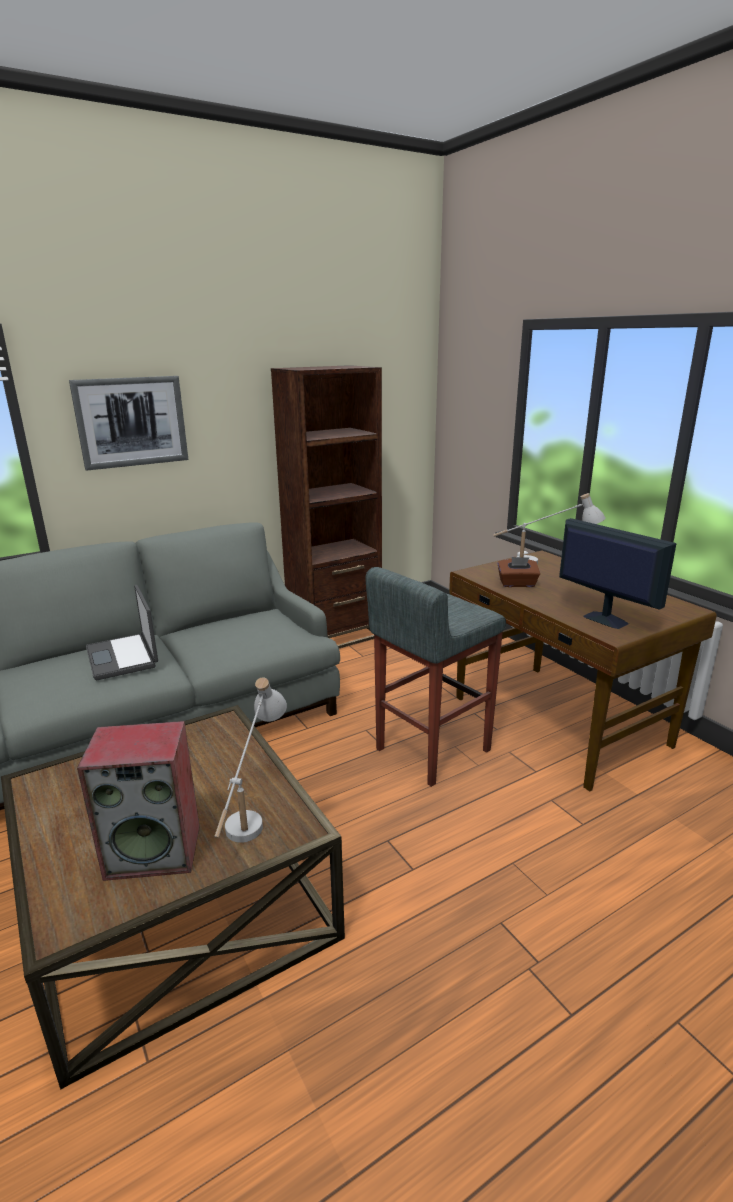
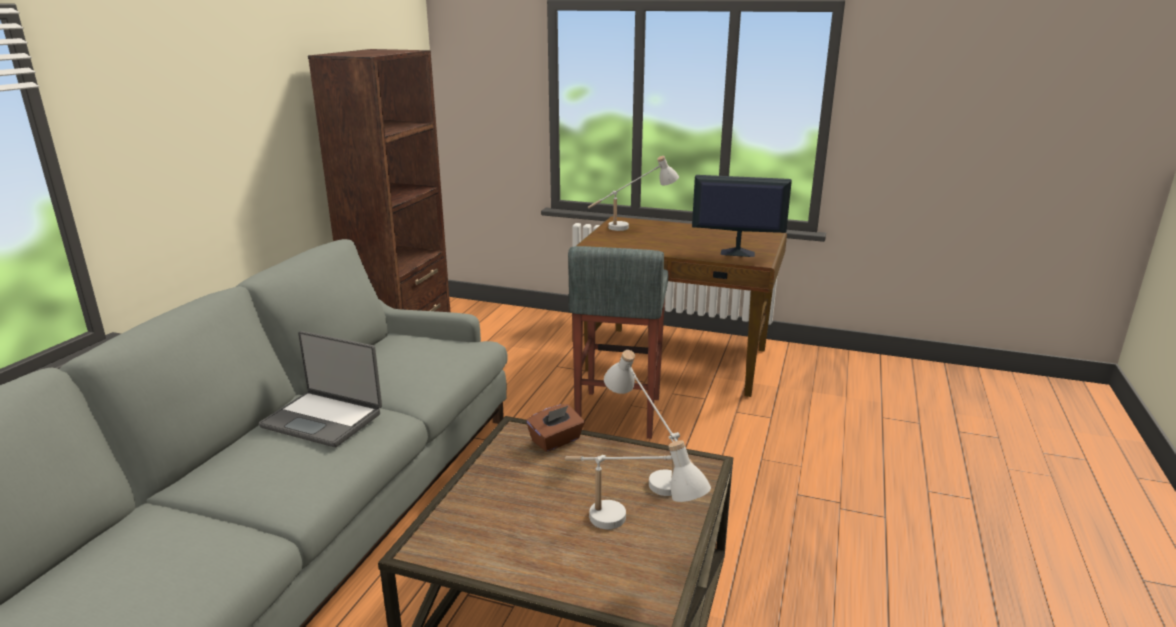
camera: 40 degrees left, 0 degrees up
picture [69,376,188,471] -> none
speaker [77,721,200,881] -> white table lamp [565,440,711,529]
brown tissue box [498,557,540,587] -> brown tissue box moved to [526,404,585,452]

